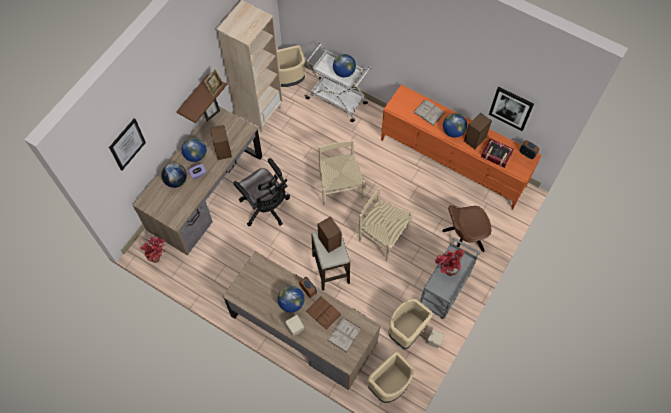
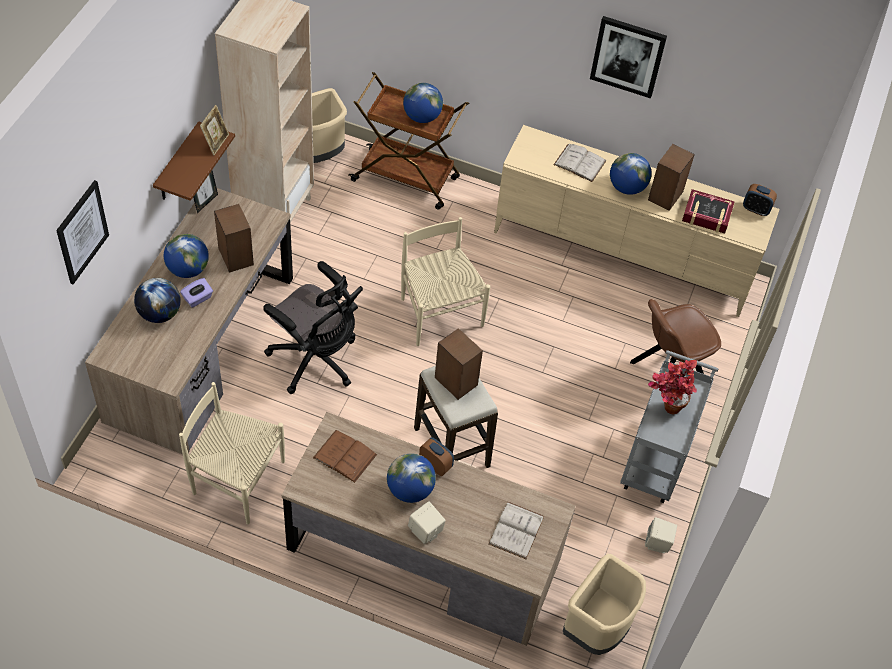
camera: 15 degrees left, 10 degrees down
potted plant [140,237,165,263] -> none
white cart [304,42,371,122] -> brown cart [348,72,469,210]
brown book [306,296,341,330] -> brown book moved to [313,430,377,483]
beige chair [359,188,412,261] -> beige chair moved to [179,382,285,524]
orange cabinet [381,85,542,210] -> beige cabinet [494,125,780,317]
beige trash can [389,299,433,350] -> none
picture [489,86,534,131] -> picture moved to [590,16,667,98]

